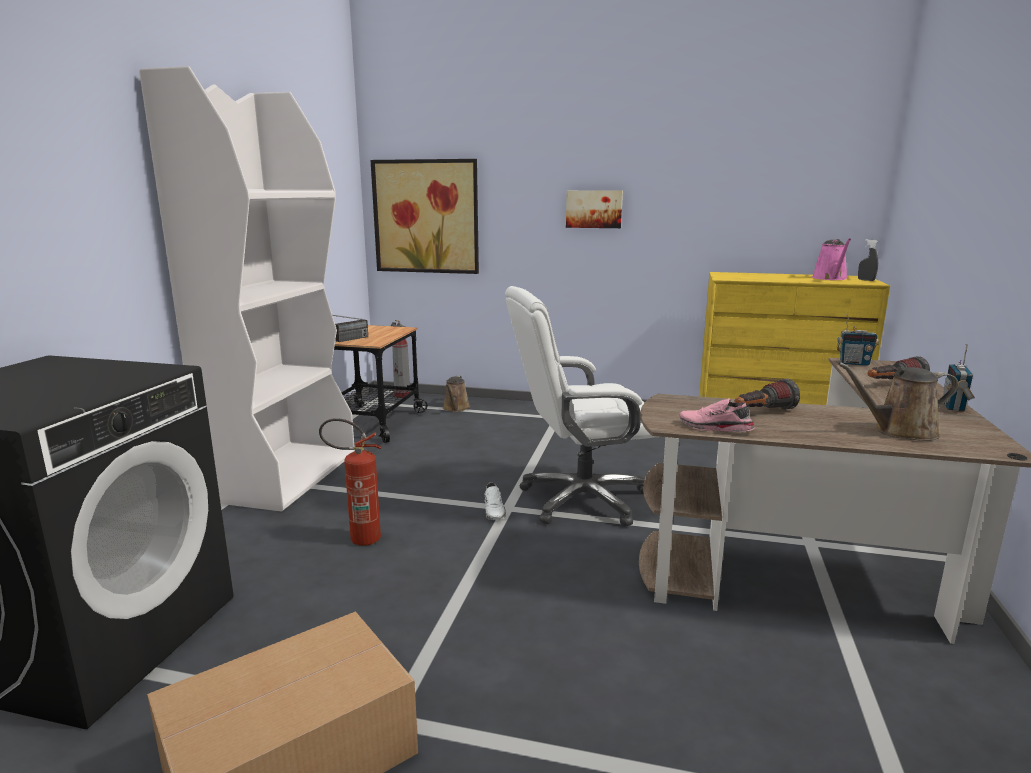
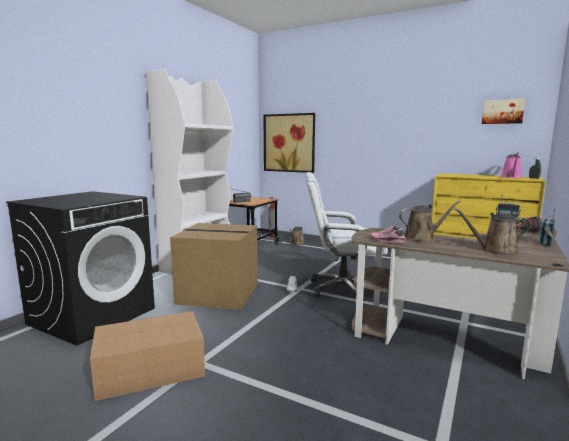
camera: 15 degrees right, 5 degrees down
fire extinguisher [319,418,381,546] -> cardboard box [170,223,258,310]
picture [566,190,623,228] -> picture moved to [482,99,525,124]
flashlight [735,379,800,410] -> brown watering can [399,201,460,242]

